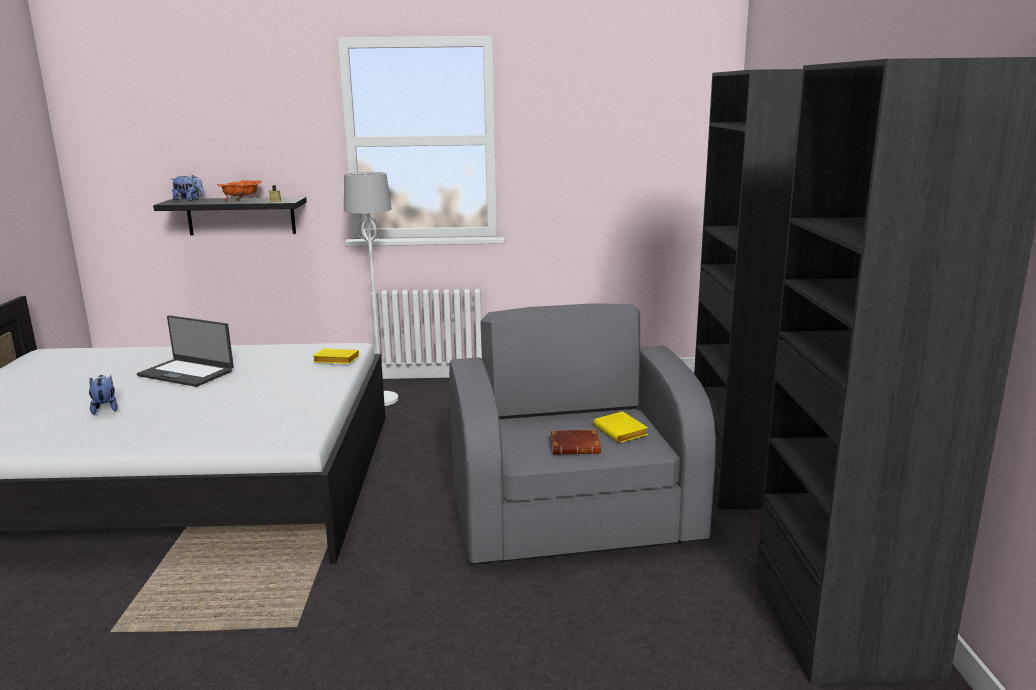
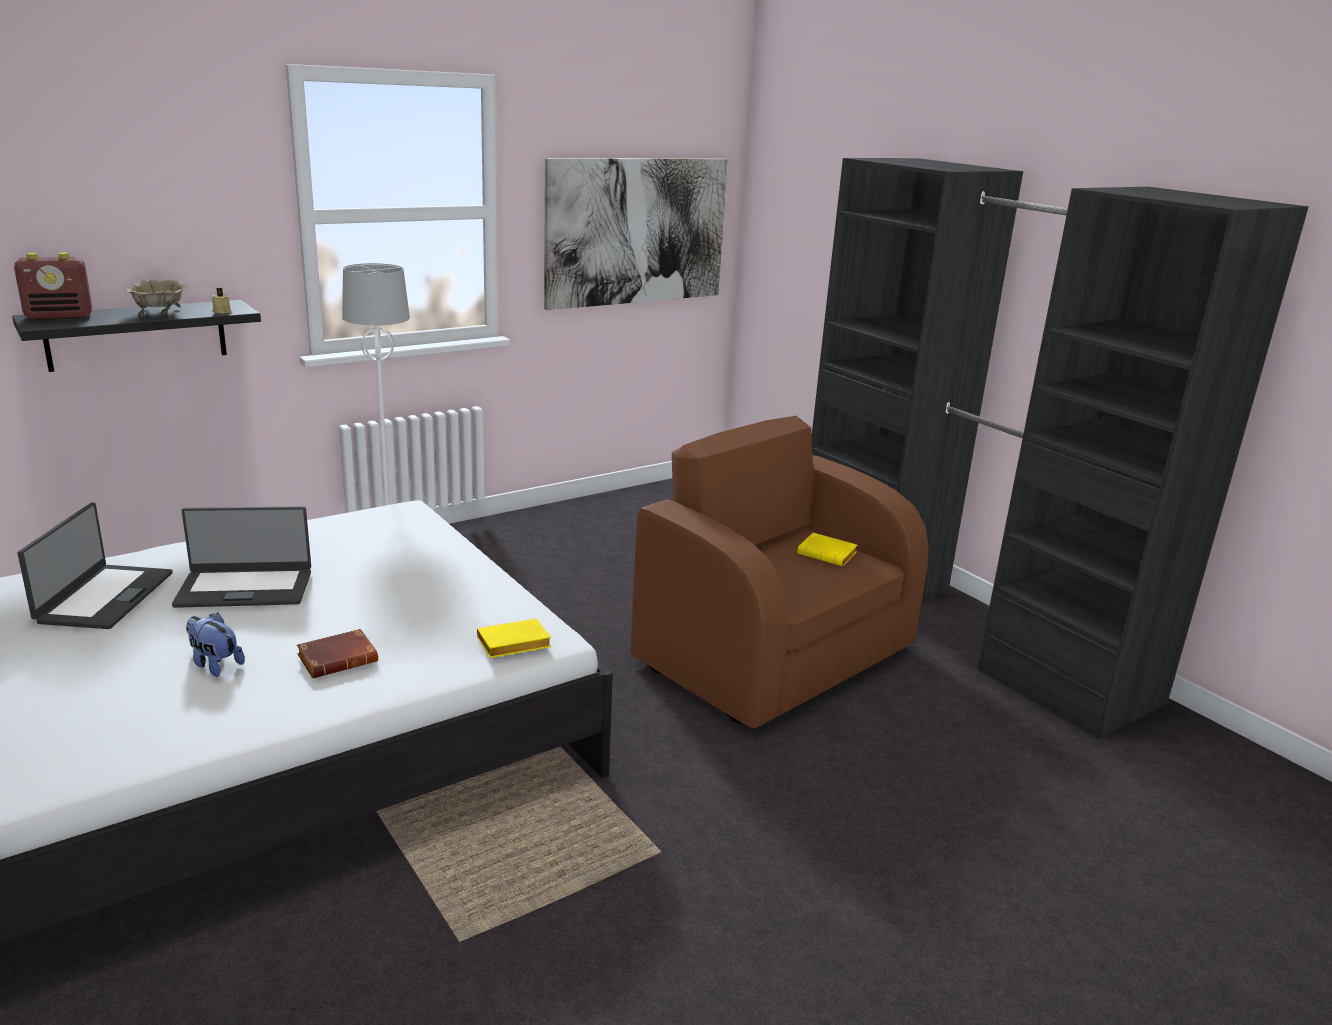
camera: 35 degrees left, 5 degrees up
plush toy [172,175,204,201] -> radio [14,253,92,320]
orange bowl [217,180,262,202] -> beige bowl [124,279,188,318]
yellow book [313,349,359,364] -> yellow book moved to [477,619,551,658]
grey armchair [449,303,716,563] -> brown armchair [630,416,929,728]
brown book [550,430,601,455] -> brown book moved to [297,629,378,678]
none -> laptop [18,502,172,629]
none -> picture [544,158,728,310]

